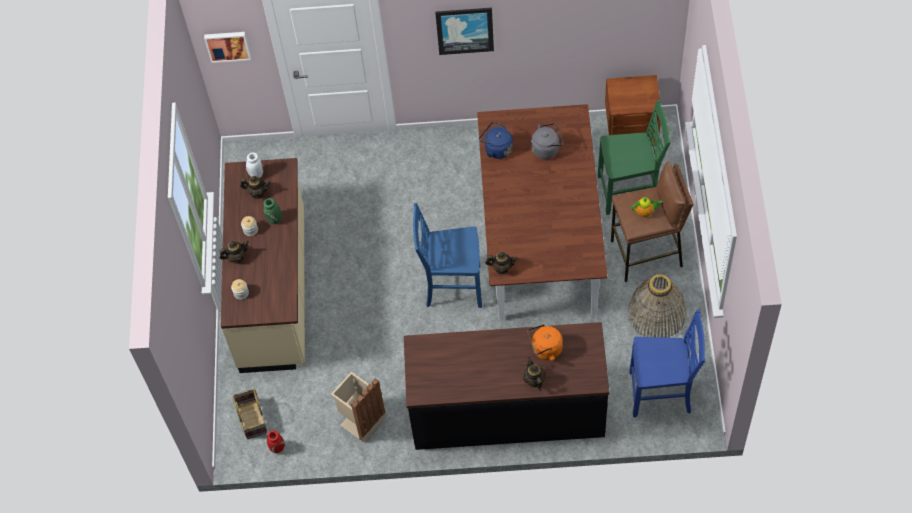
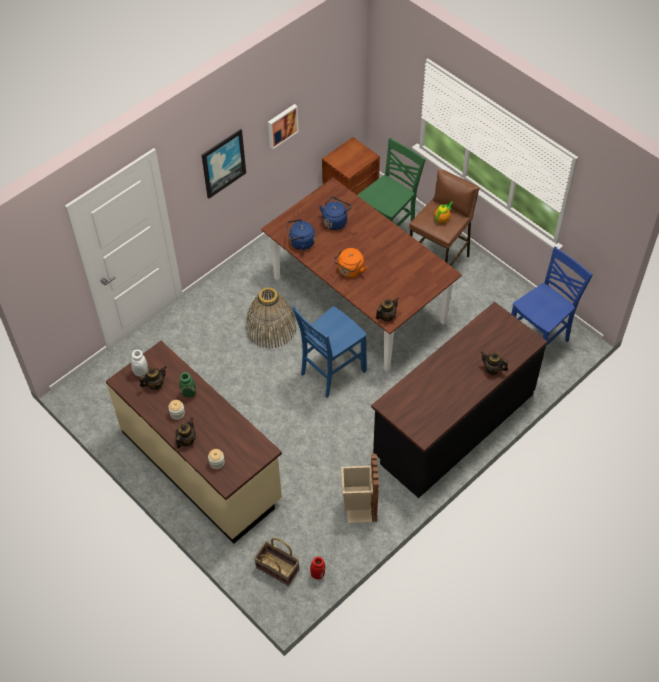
camera: 45 degrees left, 5 degrees down
picture [204,32,251,63] -> picture moved to [268,104,299,150]
orange kettle [528,324,563,361] -> orange kettle moved to [334,248,367,278]
grey kettle [531,123,564,159] -> blue kettle [319,197,352,230]
basket [627,274,686,338] -> basket moved to [245,287,296,349]

